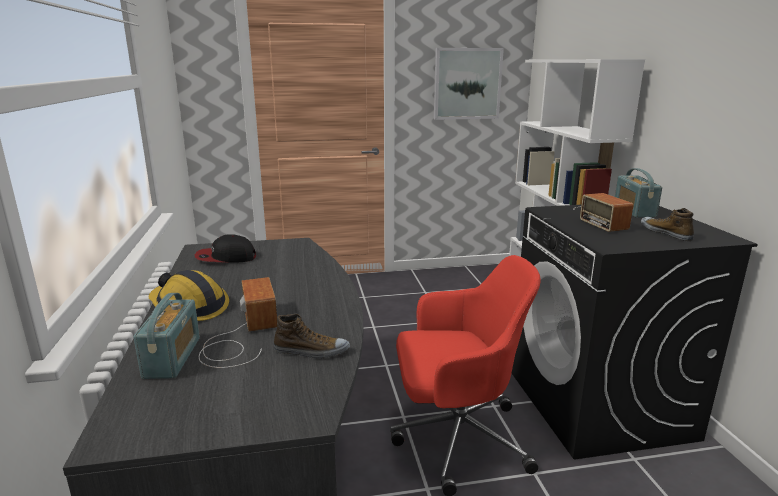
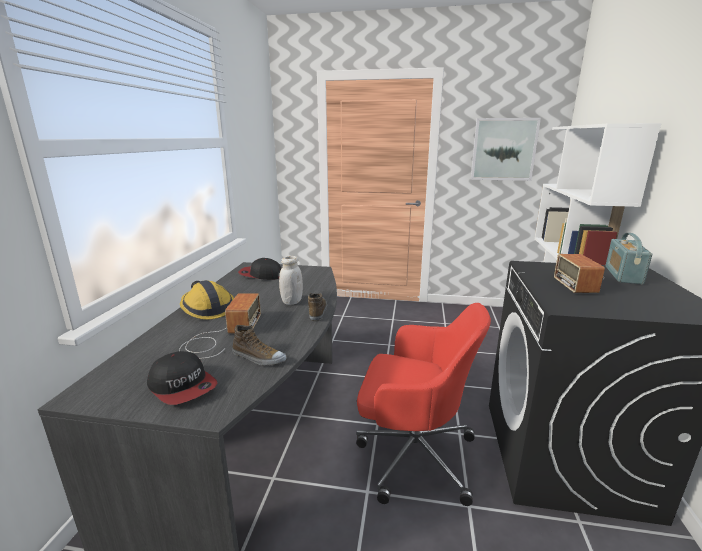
camera: 20 degrees right, 0 degrees up
radio [133,293,200,379] -> none
shoe [641,208,694,241] -> shoe moved to [308,293,327,321]
none -> cap [147,351,217,405]
none -> white jar [279,256,303,305]

